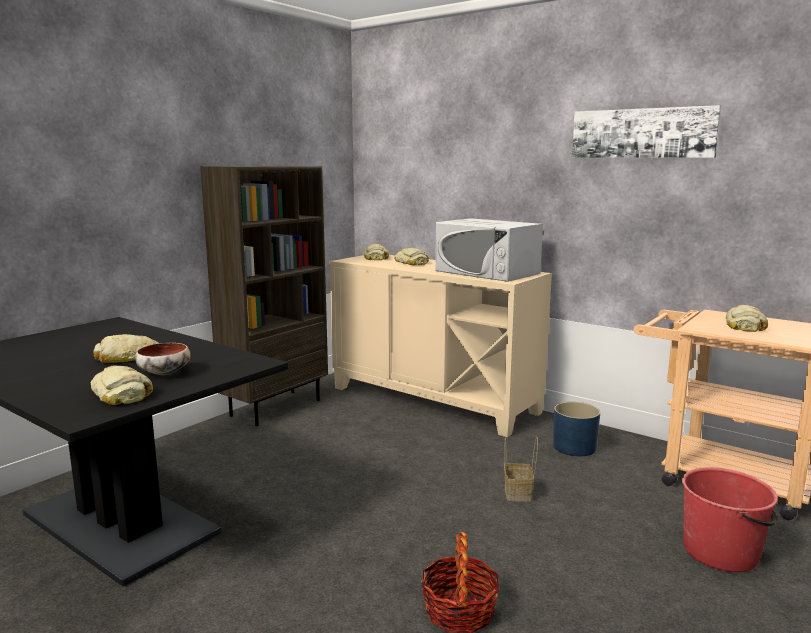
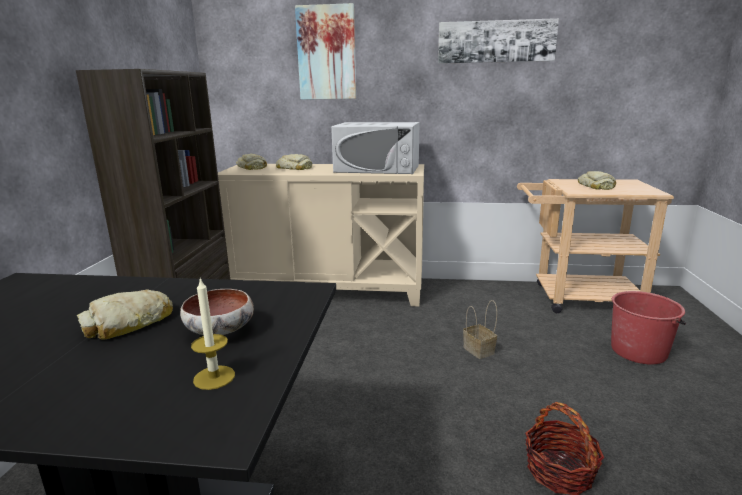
camera: 30 degrees left, 5 degrees up
bread [91,365,153,405] -> candle [191,278,235,390]
blue planter [553,402,600,456] -> none
none -> picture [295,3,356,100]

